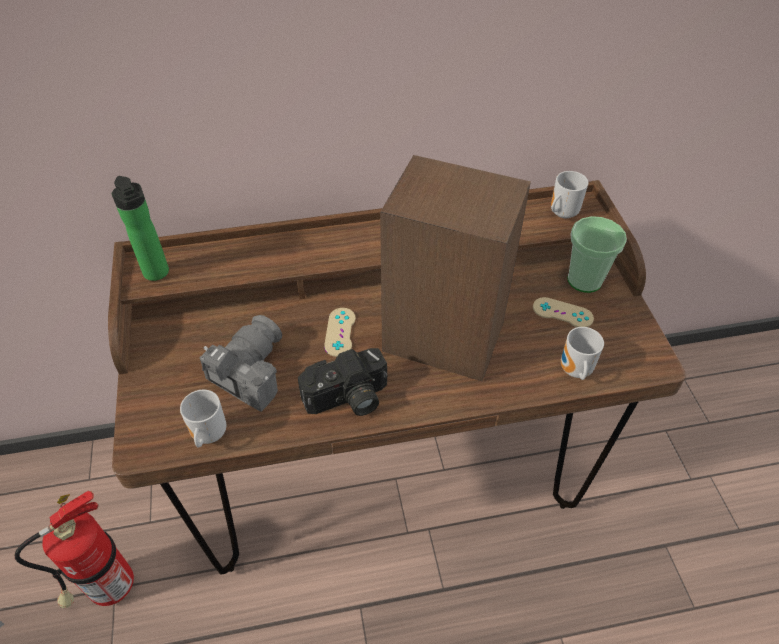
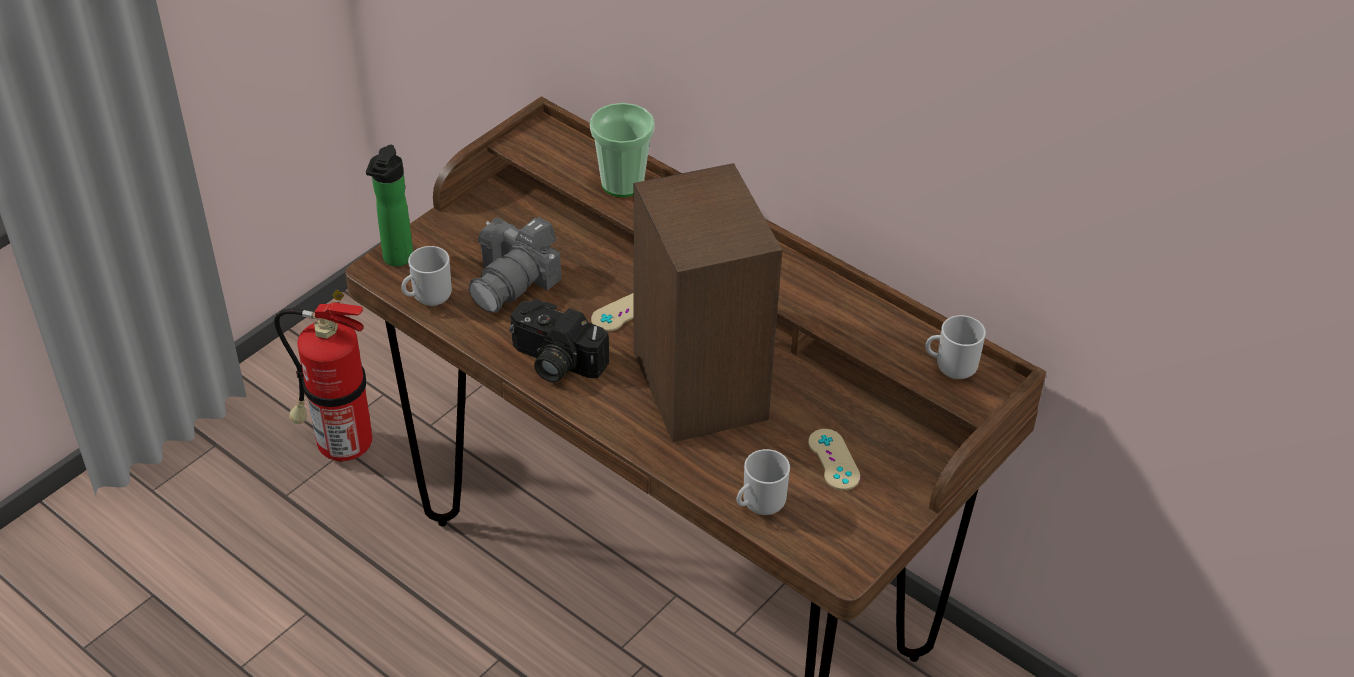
camera: 50 degrees right, 5 degrees down
bottle [112,176,169,281] -> bottle moved to [366,145,413,266]
camera [200,315,282,412] -> camera turned 135 degrees clockwise [469,217,562,313]
cup [568,216,627,293] -> cup moved to [590,103,655,197]

